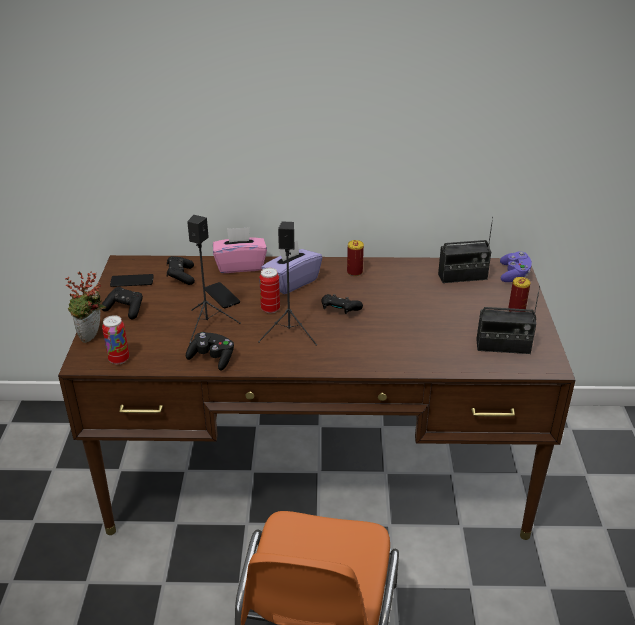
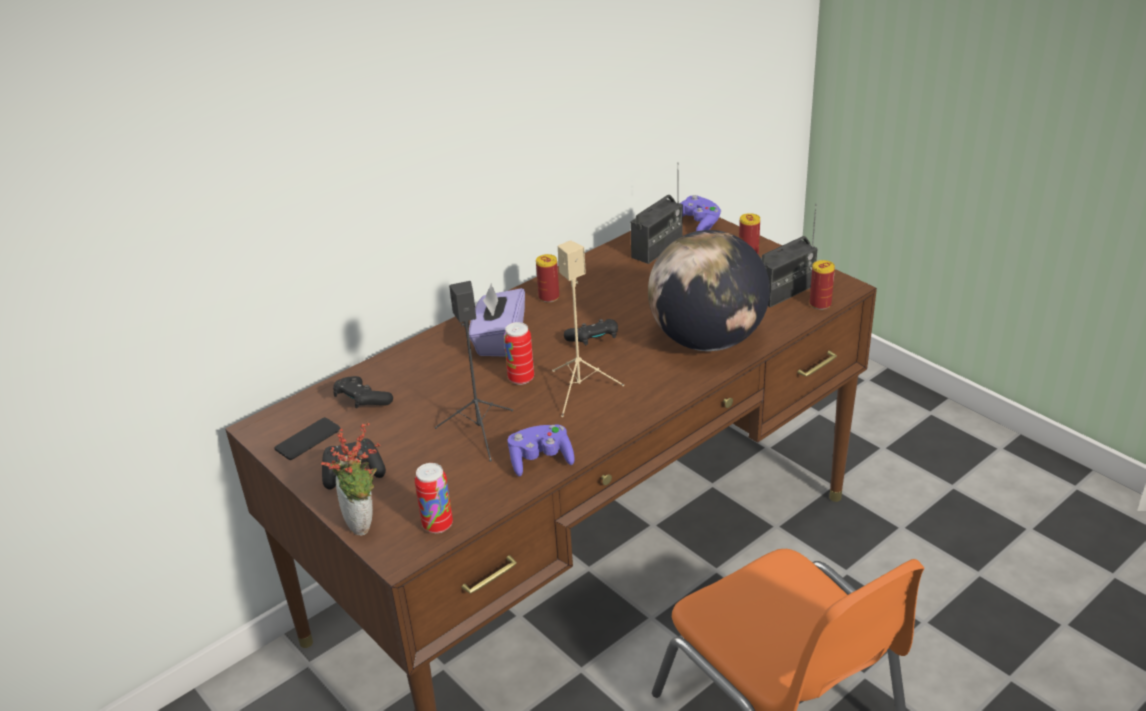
camera: 40 degrees left, 0 degrees up
black game controller [186,332,234,371] -> purple game controller [508,424,575,477]
phone [205,282,240,308] -> none
pink tissue box [213,227,267,273] -> none
black speaker [258,221,317,346] -> beige speaker [552,240,624,417]
none -> globe [648,230,770,351]
none -> can [810,260,835,310]

